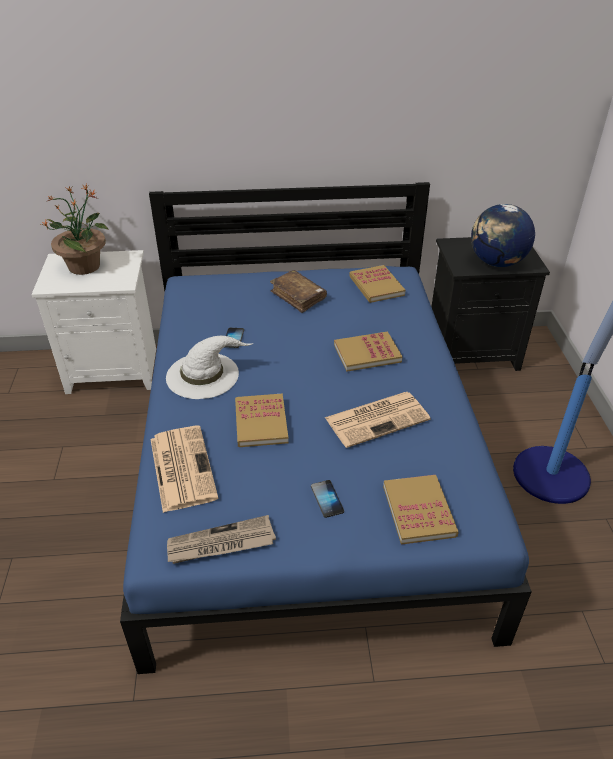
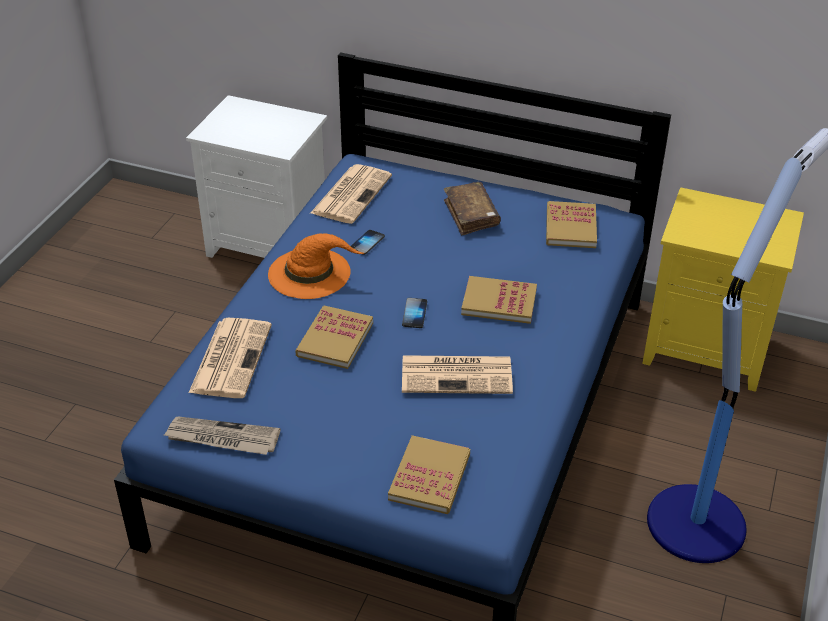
camera: 25 degrees right, 0 degrees up
potted plant [41,184,109,275] -> none
white hat [166,335,253,399] -> orange hat [268,234,364,299]
phone [311,480,344,518] -> phone moved to [402,298,427,328]
black nightstand [432,237,550,371] -> yellow nightstand [642,187,804,392]
globe [471,204,535,267] -> none
none -> newspaper [311,164,392,224]

